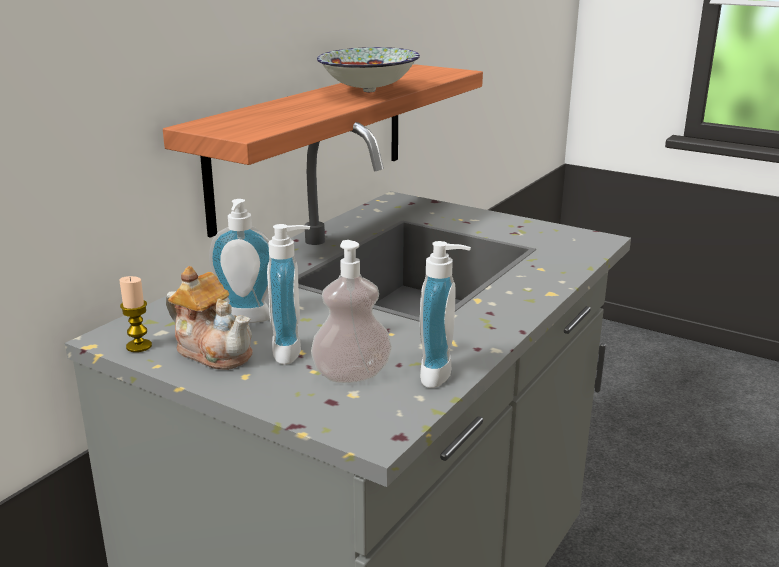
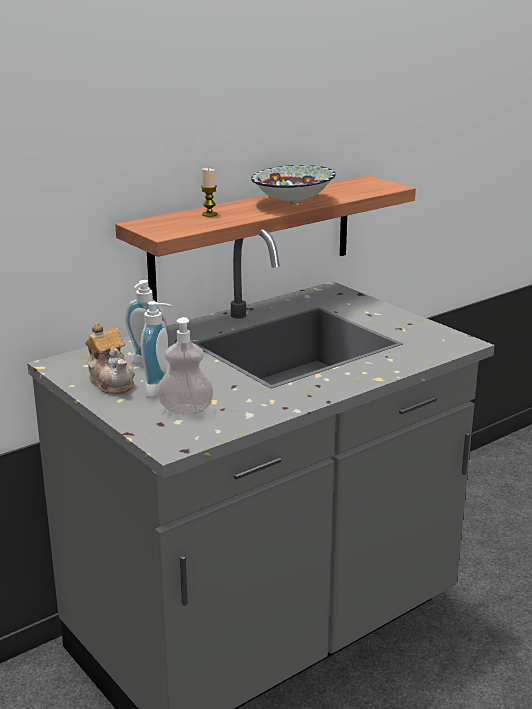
camera: 20 degrees right, 0 degrees up
candle [119,276,152,352] -> candle moved to [201,168,217,217]
soap dispenser [420,241,471,388] -> none

